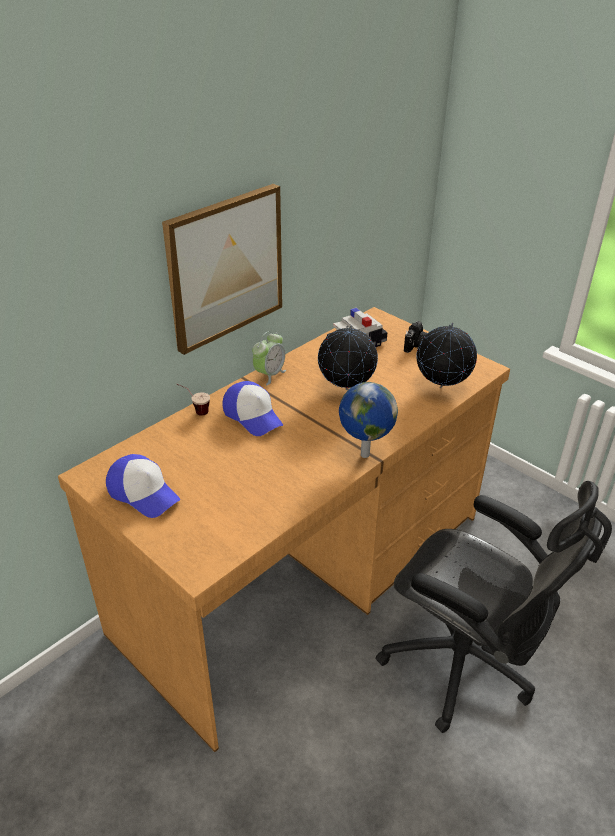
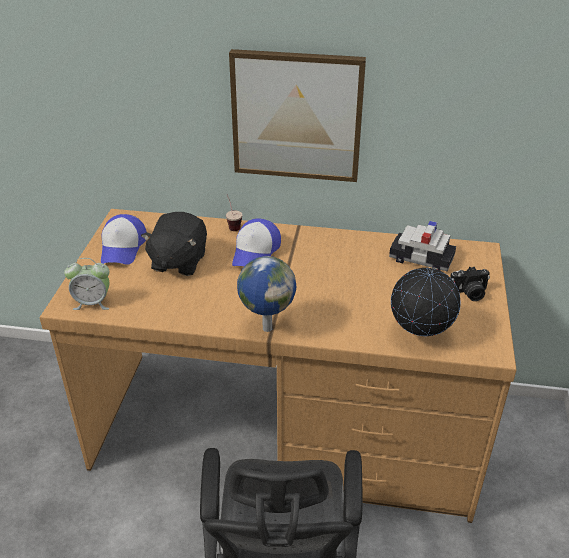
camera: 55 degrees right, 0 degrees up
alarm clock [252,331,286,385] -> alarm clock moved to [64,258,110,310]
globe [318,325,378,390] -> none
none -> black plush toy [141,212,207,276]

